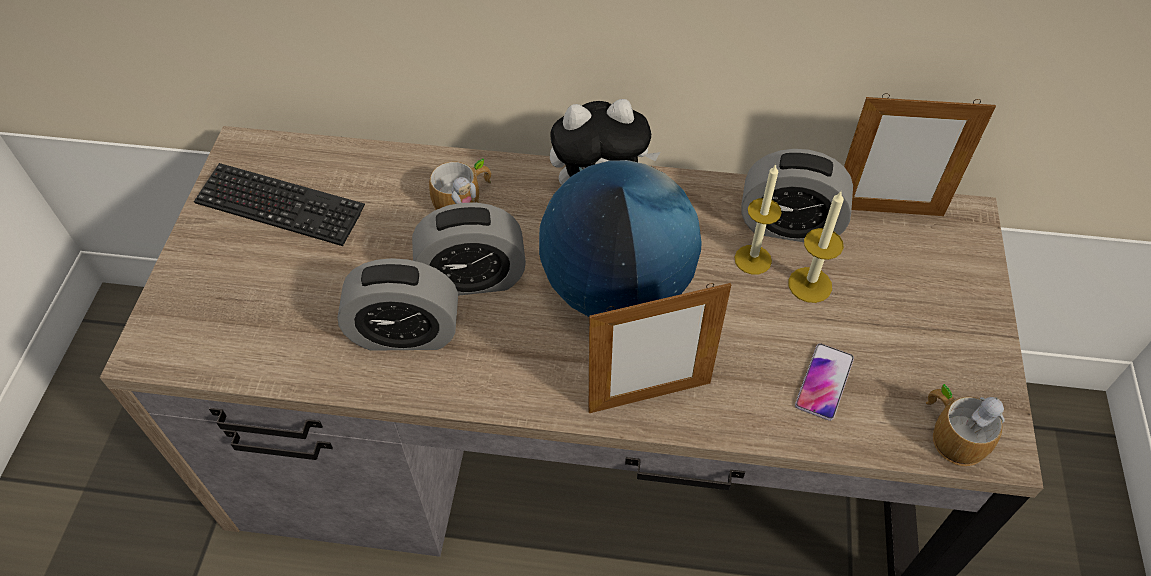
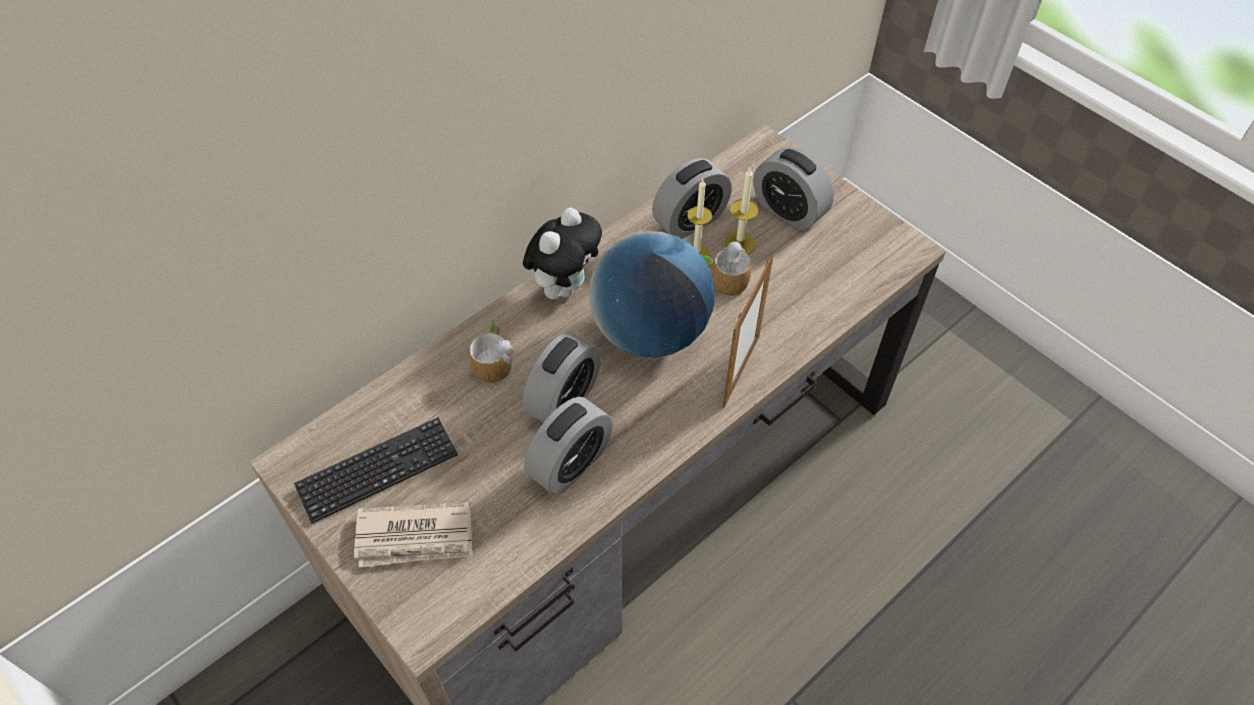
camera: 50 degrees left, 0 degrees up
phone [795,343,854,421] -> none
picture frame [844,93,996,216] -> none
mug [926,384,1005,466] -> mug moved to [702,241,752,296]
none -> newspaper [354,502,473,567]
none -> alarm clock [753,147,834,230]

